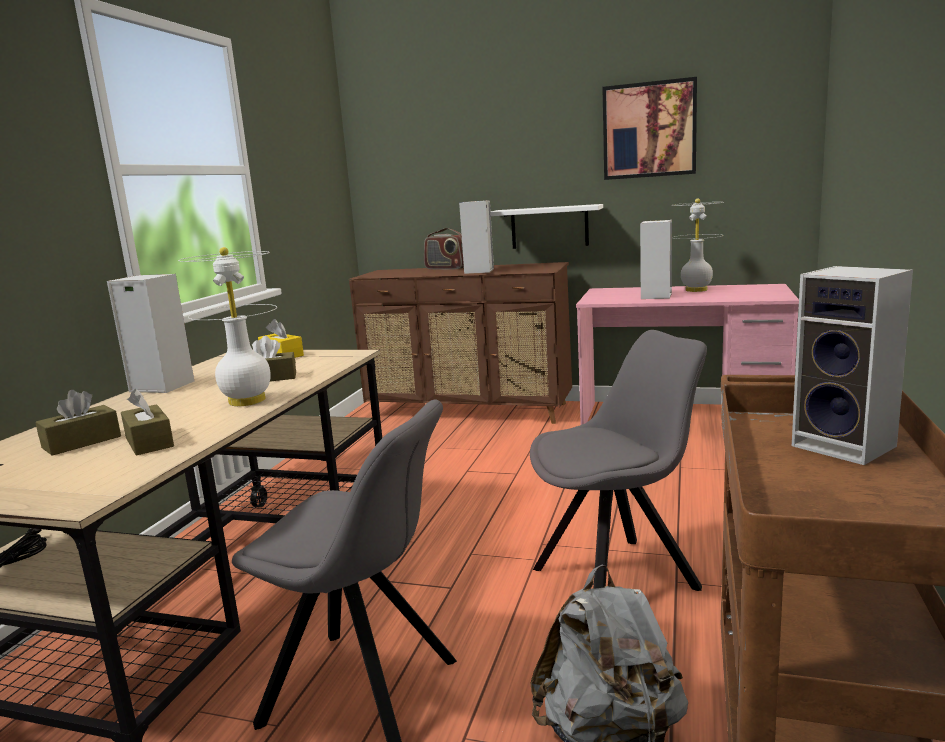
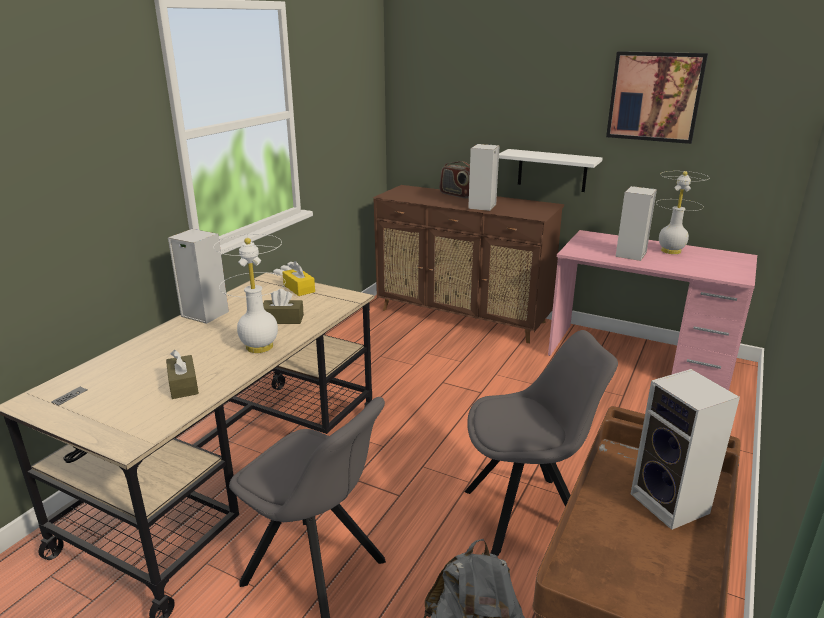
camera: 10 degrees right, 10 degrees up
brown tissue box [35,390,121,456] -> none

